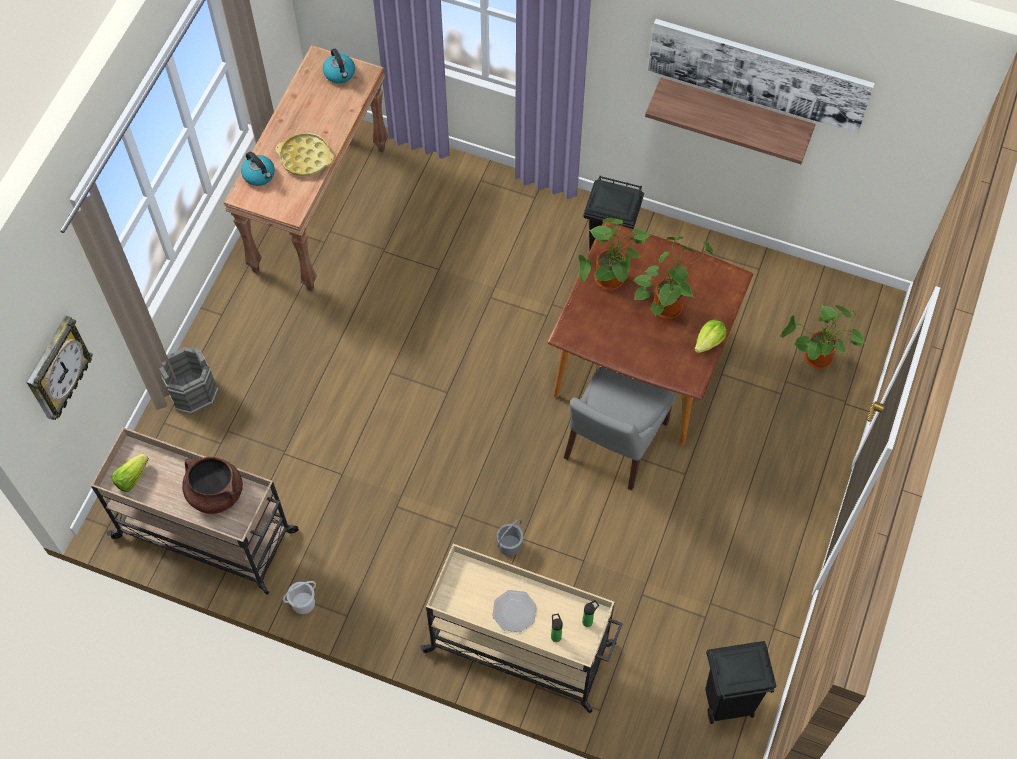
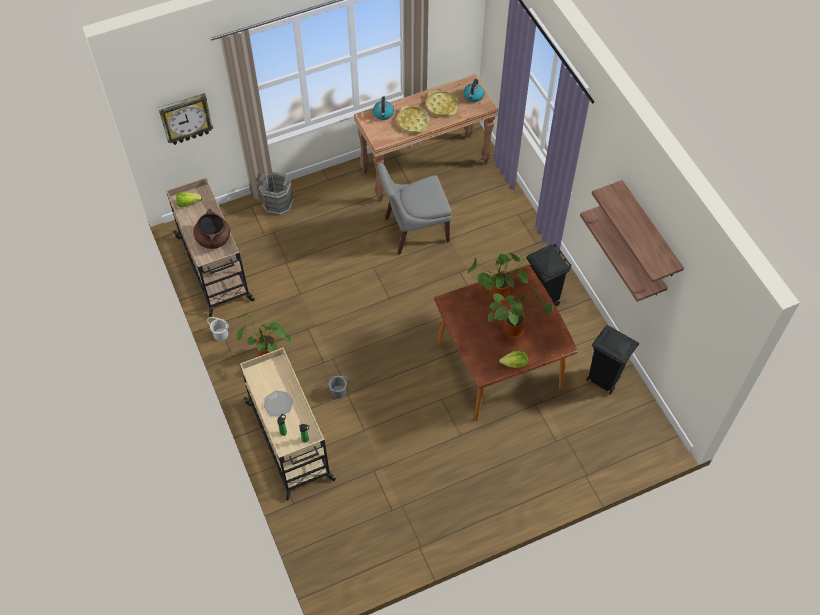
camera: 45 degrees right, 5 degrees down
grey chair [564,366,676,491] -> grey chair moved to [377,163,452,255]
picture [648,19,875,134] -> shelf [592,180,684,282]
black trash can [705,641,776,724] -> black trash can moved to [586,325,639,395]
potted plant [781,305,864,369] -> potted plant moved to [237,309,292,356]
none -> yellow tray [426,90,458,116]

